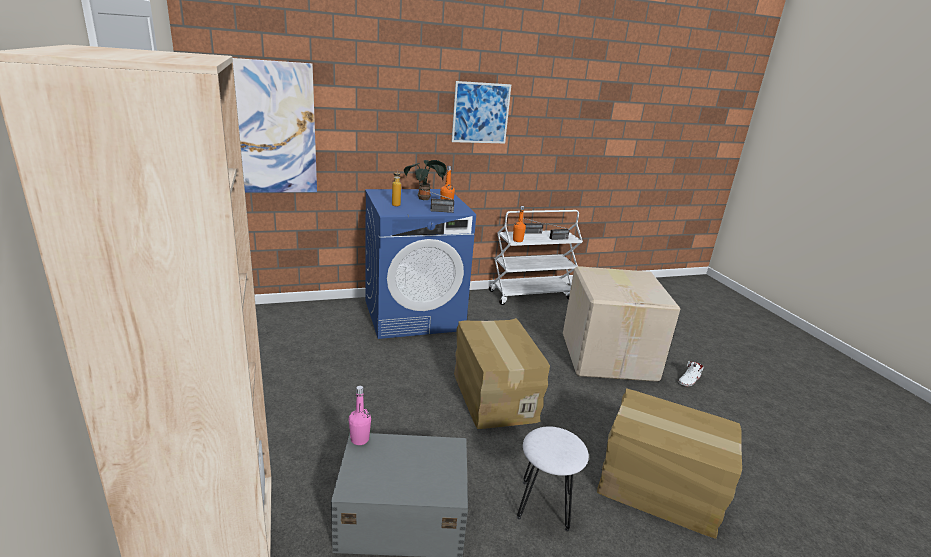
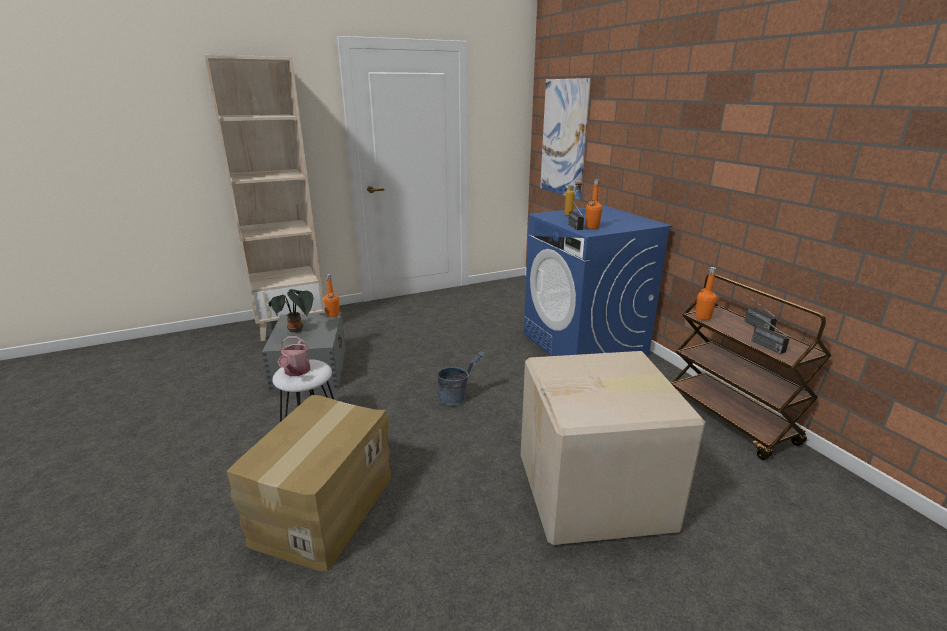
camera: 85 degrees right, 0 degrees up
pink bottle [349,386,371,445] -> orange bottle [324,274,339,317]
potted plant [404,160,446,200] -> potted plant moved to [269,289,314,333]
picture [452,81,511,143] -> none
cardboard box [454,318,550,429] -> grey bucket [438,352,484,406]
white cart [489,210,583,305] -> brown cart [671,274,832,460]
white shoe [678,361,704,387] -> none
none -> watering can [277,336,310,376]

